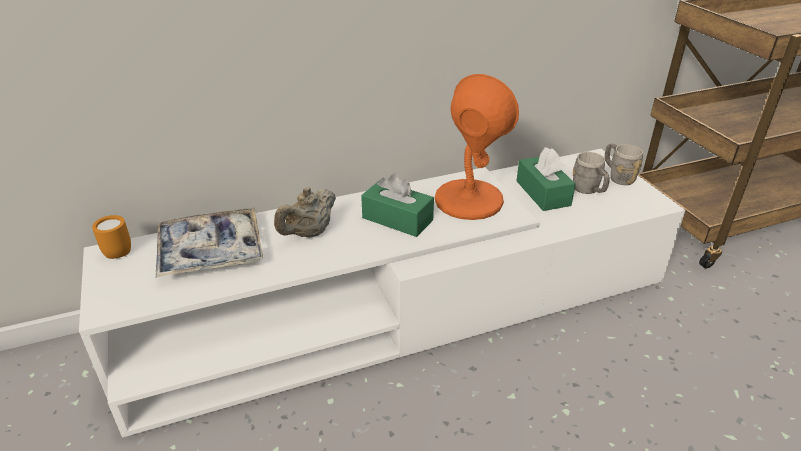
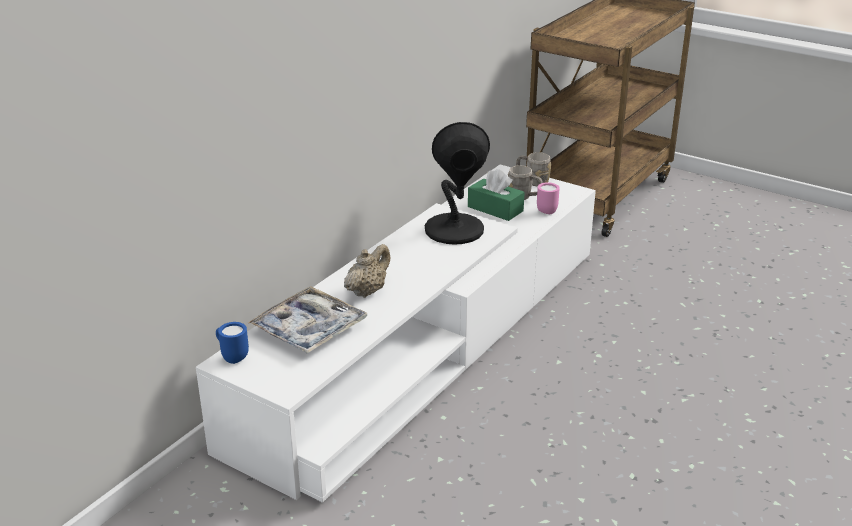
camera: 35 degrees left, 5 degrees down
orange mug [92,215,131,259] -> blue mug [216,322,249,364]
beige teapot [274,187,336,238] -> beige teapot turned 150 degrees counterclockwise [344,244,390,298]
green tissue box [361,173,434,237] -> none
orange table lamp [435,74,519,220] -> black table lamp [425,122,490,244]
none -> pink mug [537,182,560,214]

